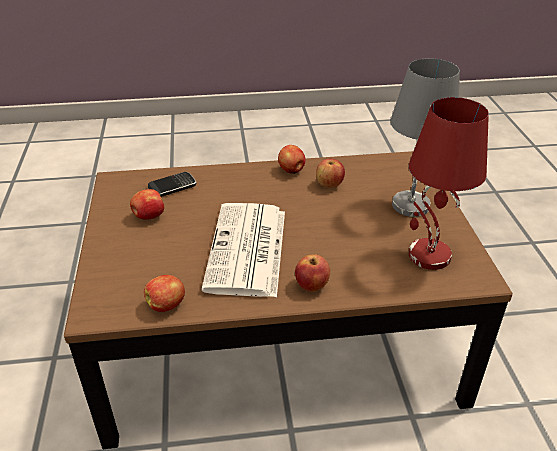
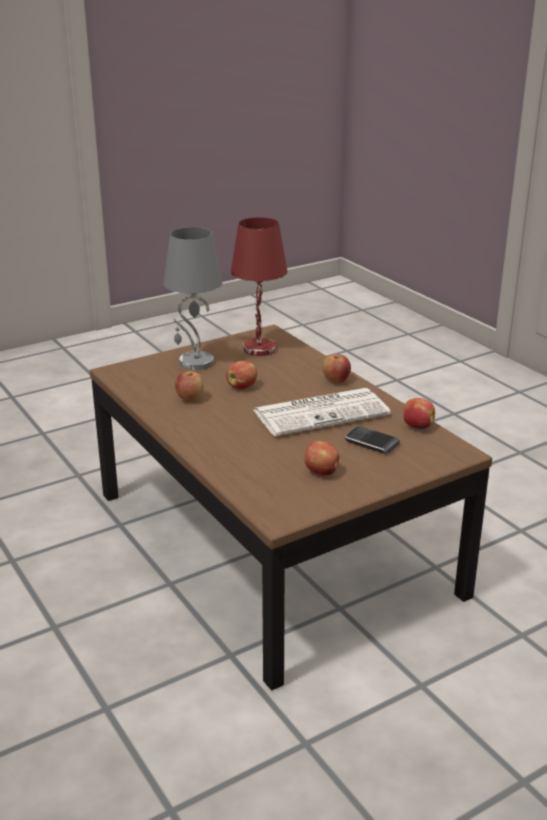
camera: 115 degrees left, 10 degrees down
phone [148,172,196,197] -> phone moved to [345,426,400,454]
apple [278,145,306,174] -> apple moved to [226,361,257,389]

